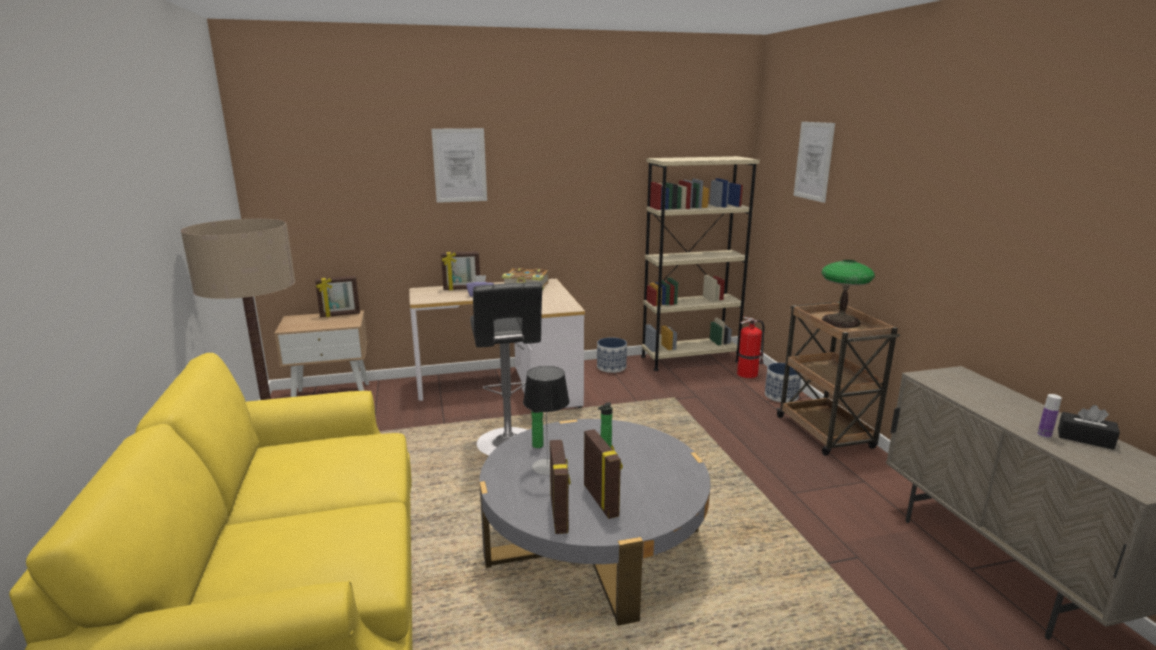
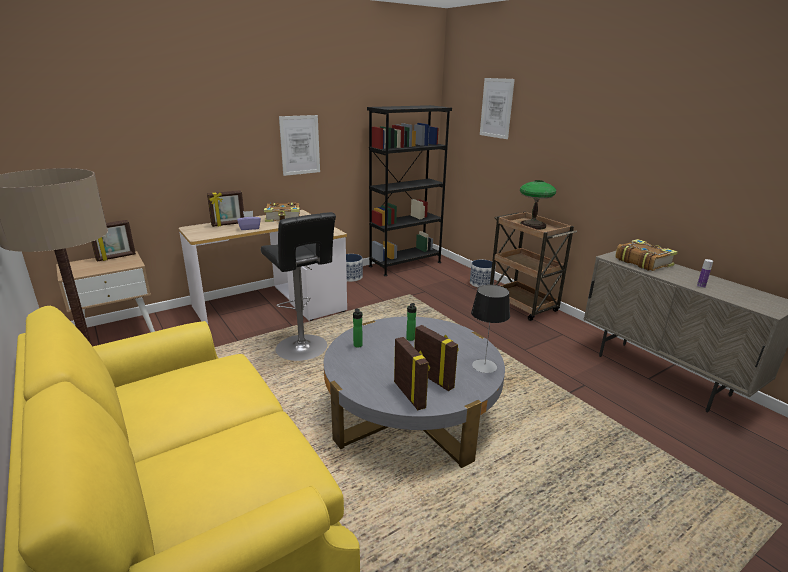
camera: 20 degrees left, 5 degrees up
picture [431,128,487,203] -> picture moved to [279,115,320,176]
table lamp [523,366,570,475] -> table lamp moved to [471,284,510,373]
beige bookcase [641,156,760,371] -> black bookcase [367,105,452,276]
fire extinguisher [737,317,764,378] -> none
black tissue box [1058,405,1120,450] -> none
none -> book [615,239,678,271]

